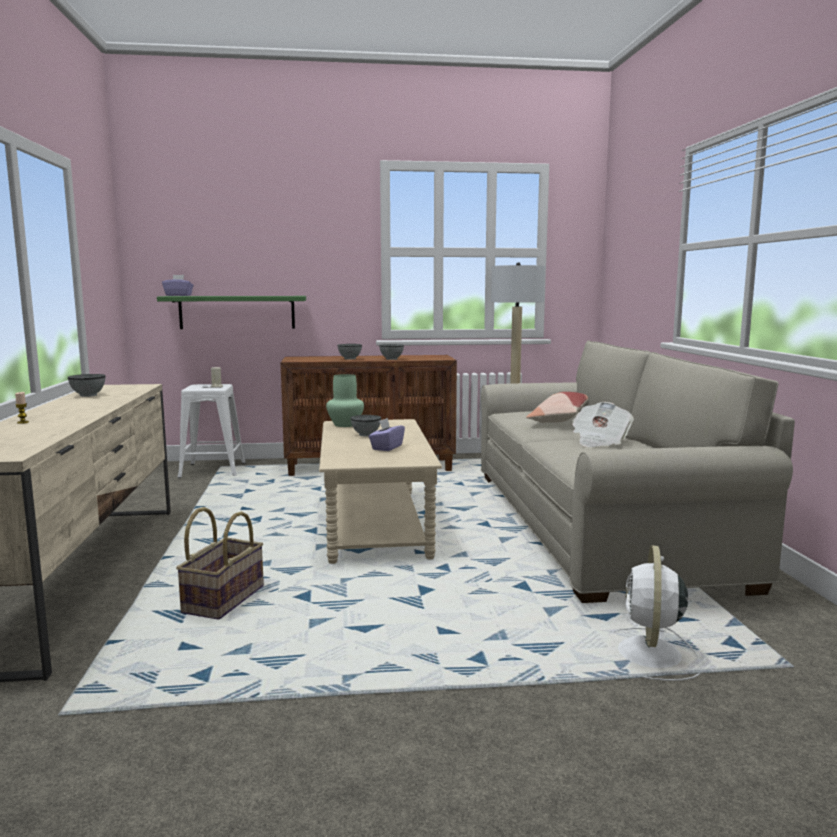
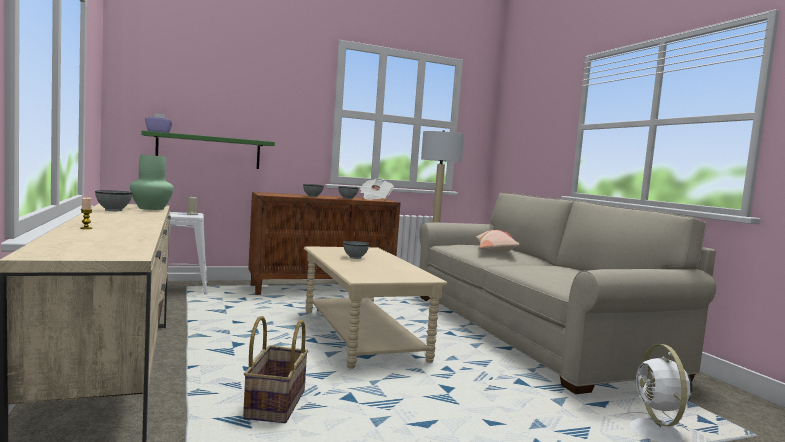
camera: 15 degrees left, 5 degrees down
green vase [326,374,364,427] -> green vase moved to [130,155,174,210]
purple tissue box [369,418,405,451] -> none
newspaper [572,402,634,447] -> newspaper moved to [360,179,394,200]

